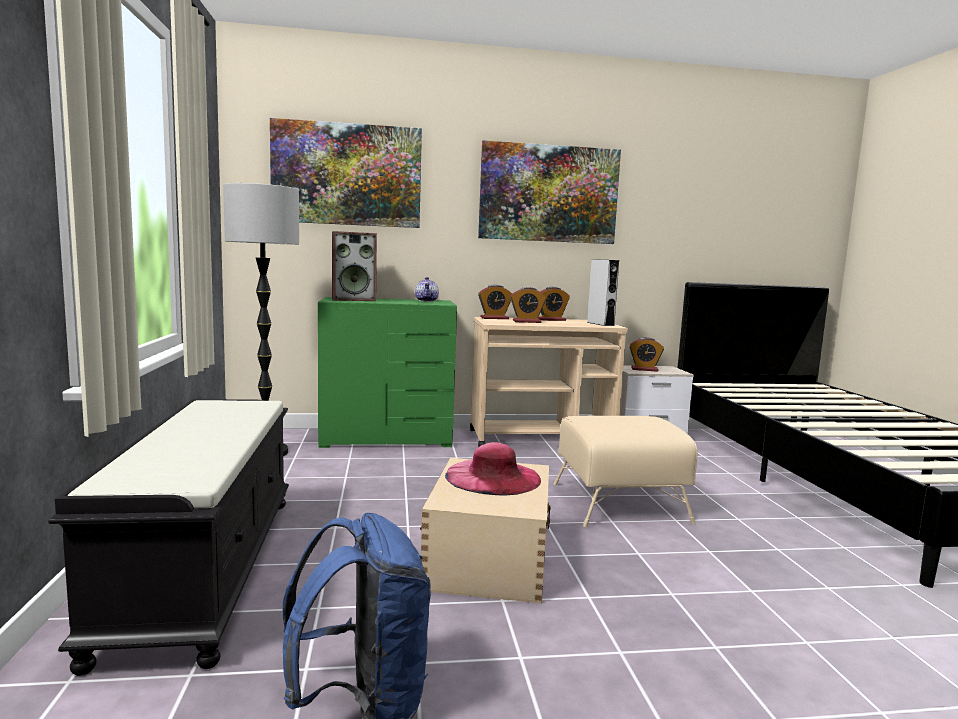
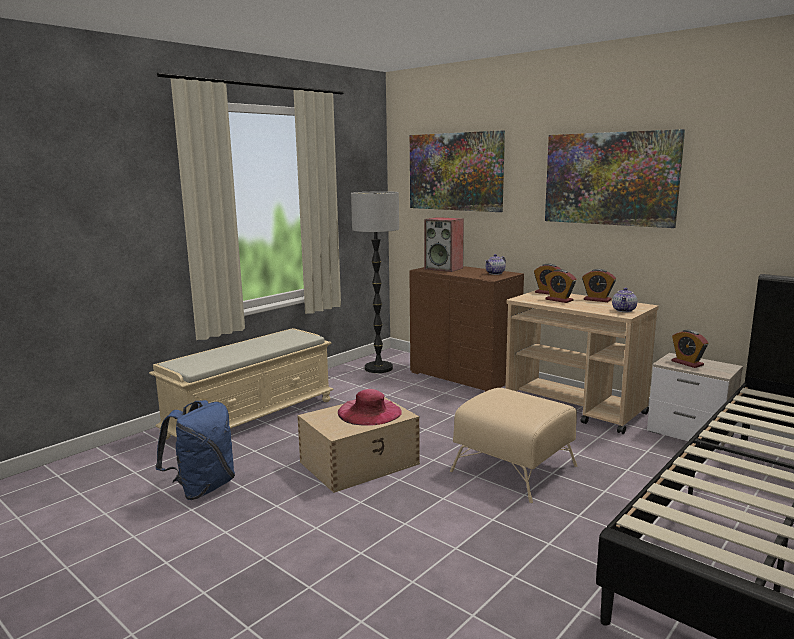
camera: 50 degrees right, 5 degrees up
black bench [48,399,289,676] -> beige bench [149,328,333,440]
green dresser [318,297,457,448] -> brown dresser [409,266,524,392]
grey speaker [587,259,619,326] -> teapot [612,288,637,312]

